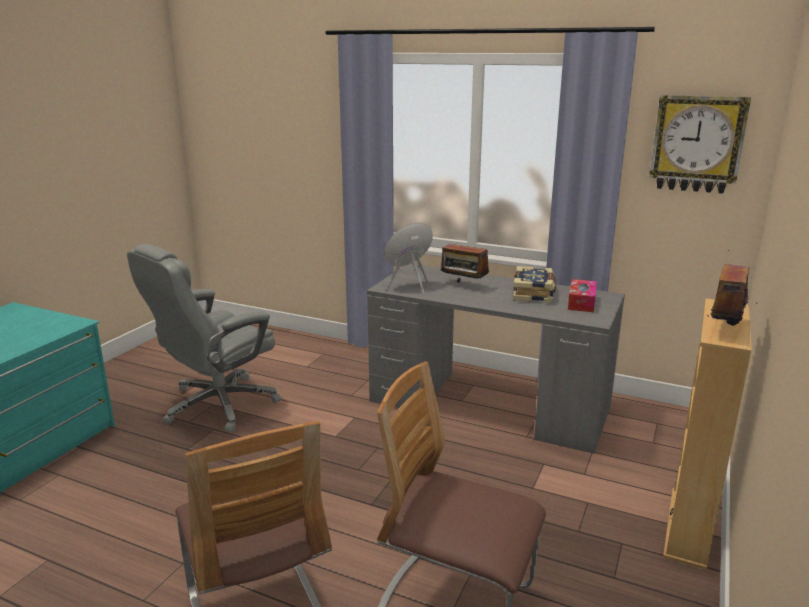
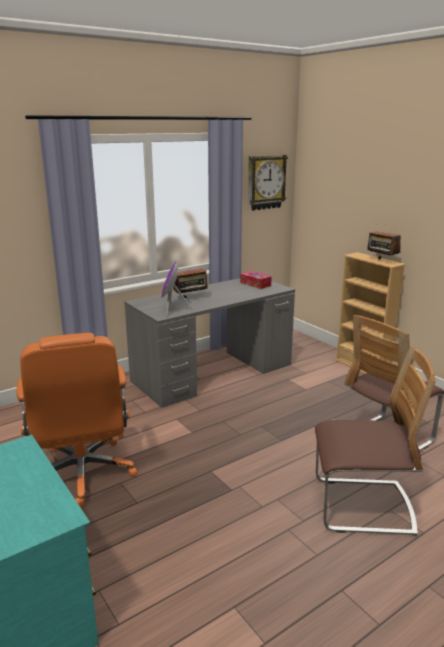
camera: 60 degrees left, 0 degrees up
grey office chair [127,244,281,432] -> orange office chair [16,333,137,507]
book [513,266,556,303] -> none

